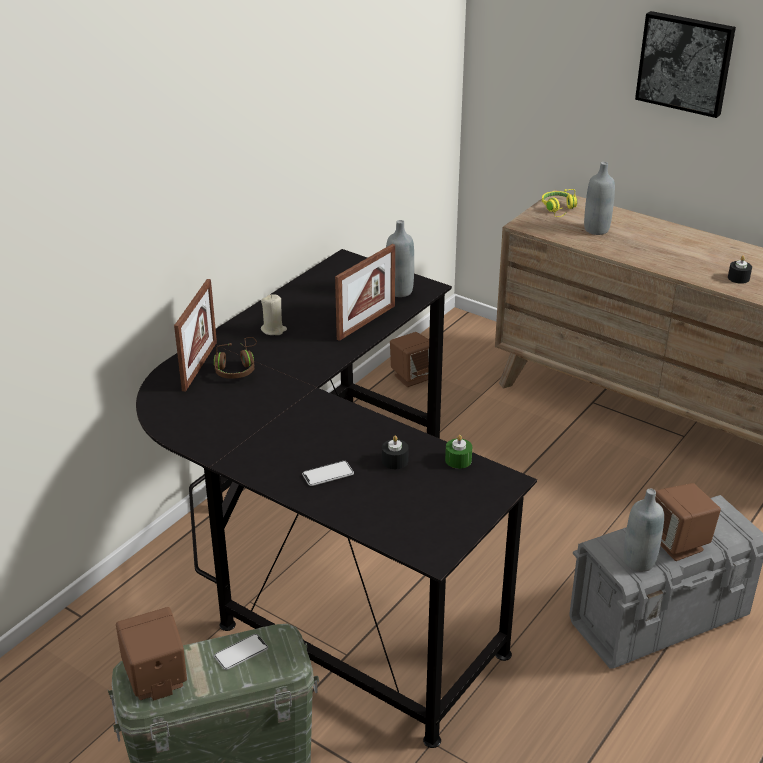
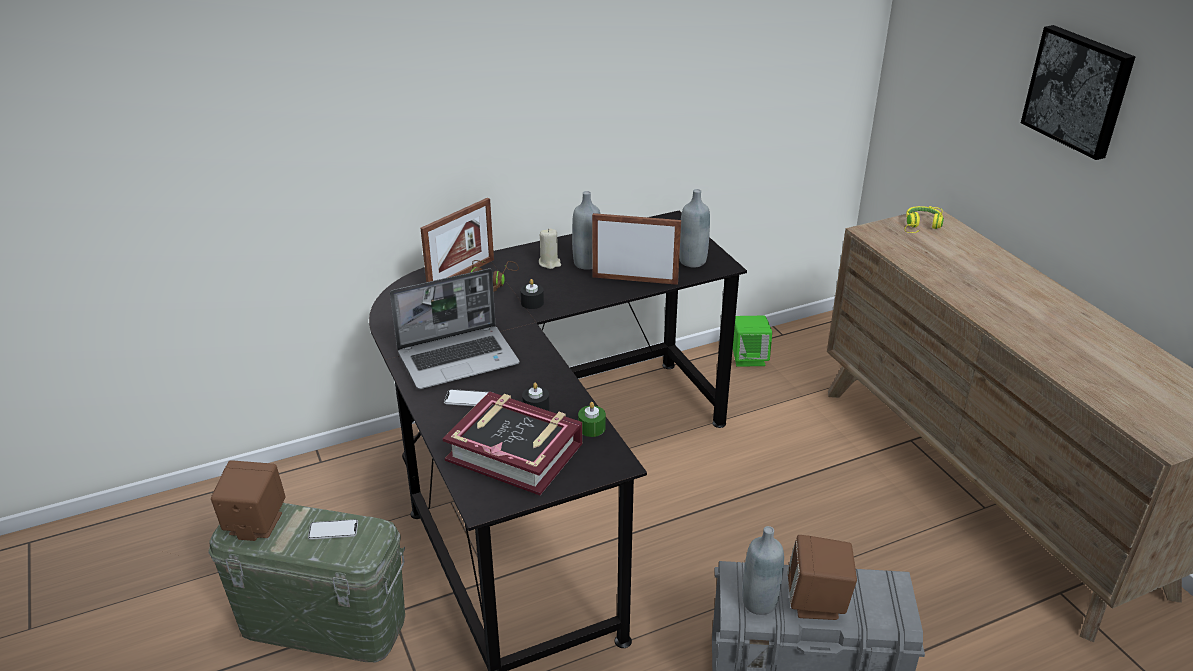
camera: 30 degrees right, 0 degrees up
picture frame [335,244,395,341] -> picture frame turned 150 degrees counterclockwise [592,213,681,285]
brown speaker [390,332,429,387] -> green speaker [733,316,772,367]
grey bottle [584,162,615,235] -> grey bottle moved to [572,191,600,270]
black candle [728,256,752,284] -> black candle moved to [520,279,544,309]
none -> laptop [390,268,520,389]
none -> book [443,391,582,495]

